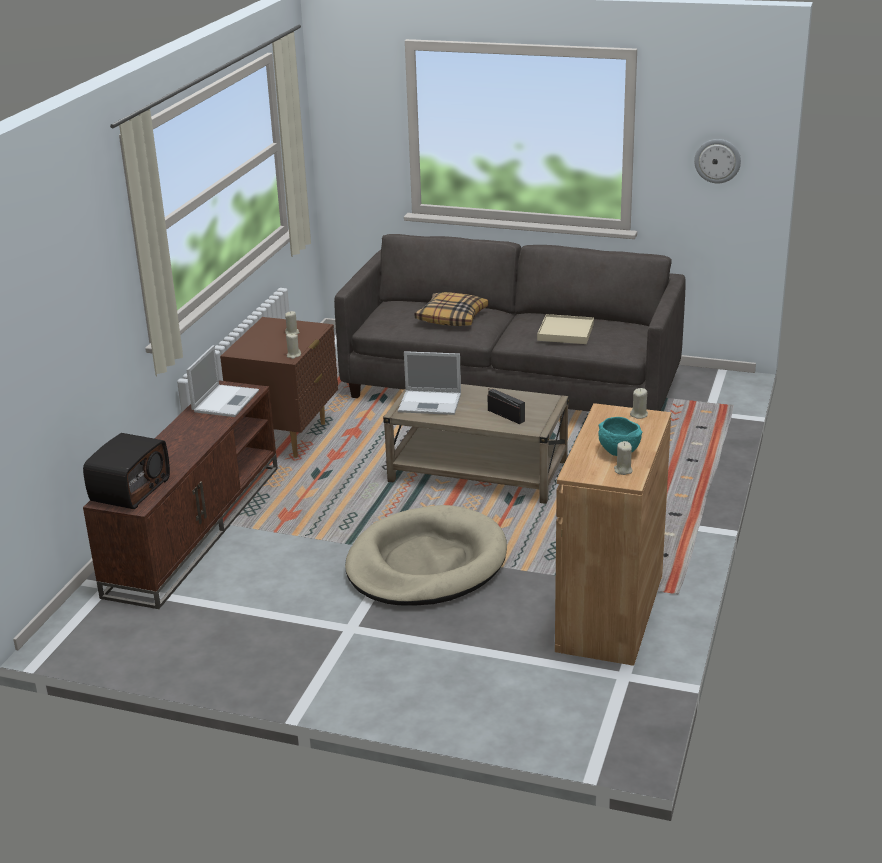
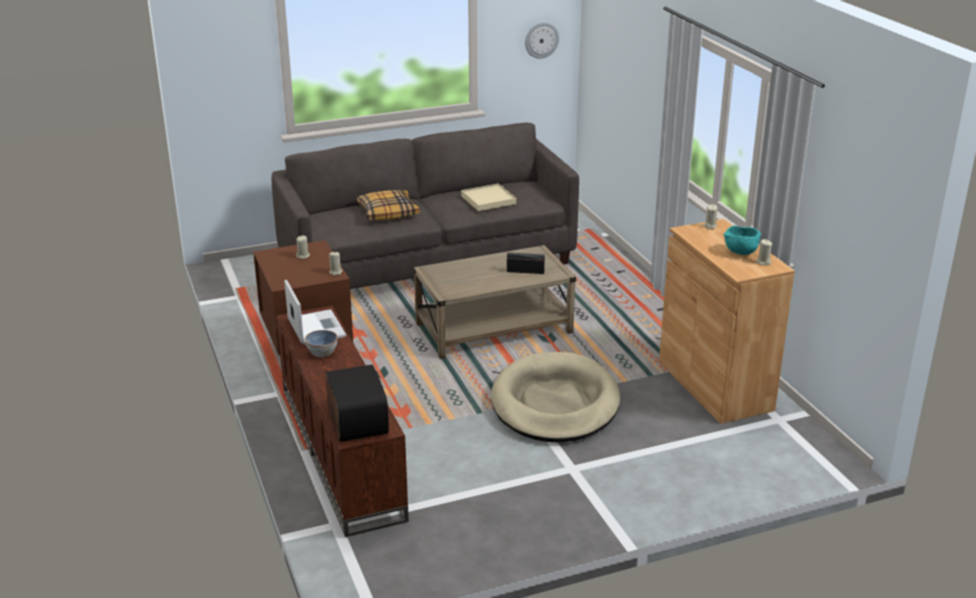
camera: 40 degrees left, 0 degrees up
laptop [398,351,461,415] -> none
none -> bowl [305,330,338,357]

